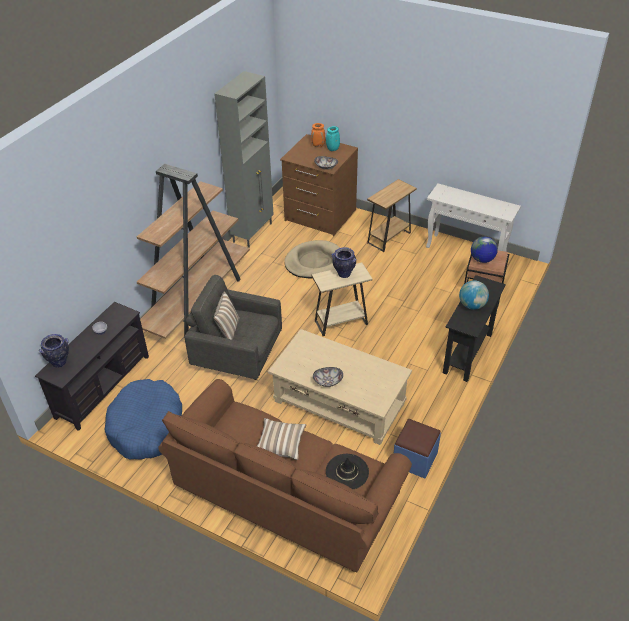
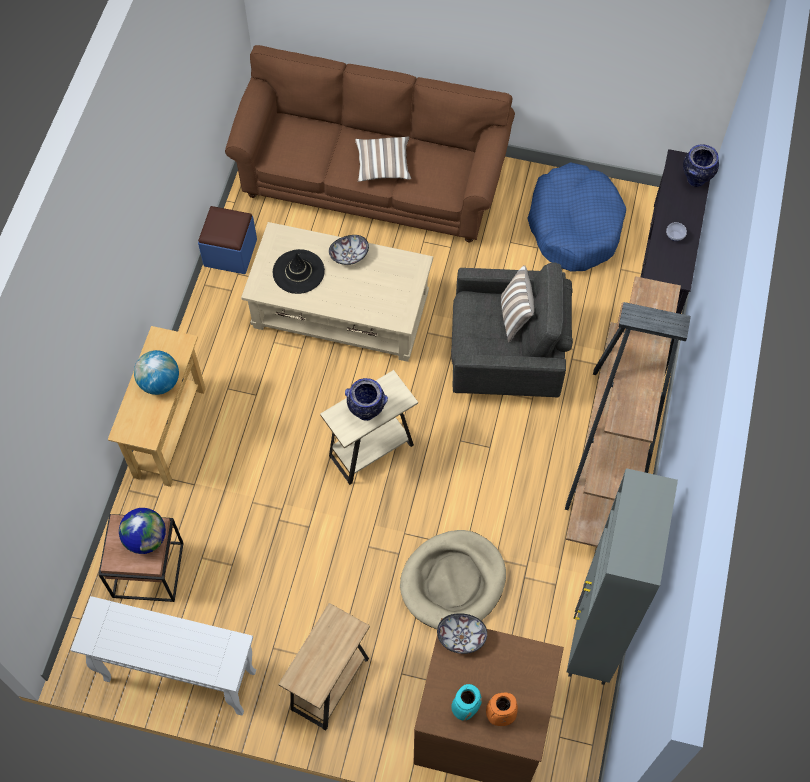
camera: 165 degrees right, 20 degrees up
black hat [326,454,369,490] -> black hat moved to [273,249,325,294]
black console table [443,275,506,382] -> beige console table [108,326,206,487]

